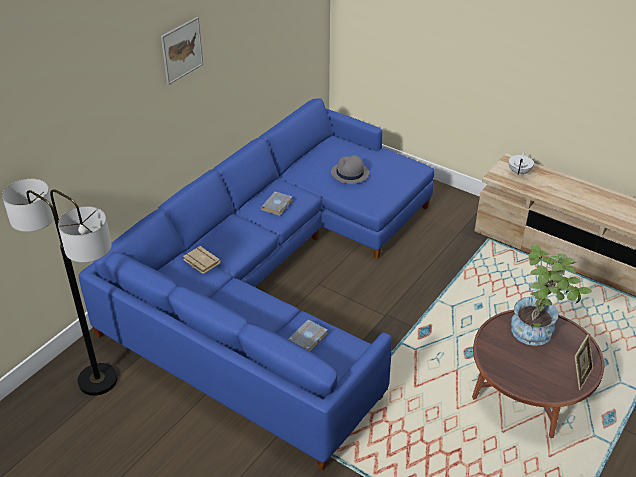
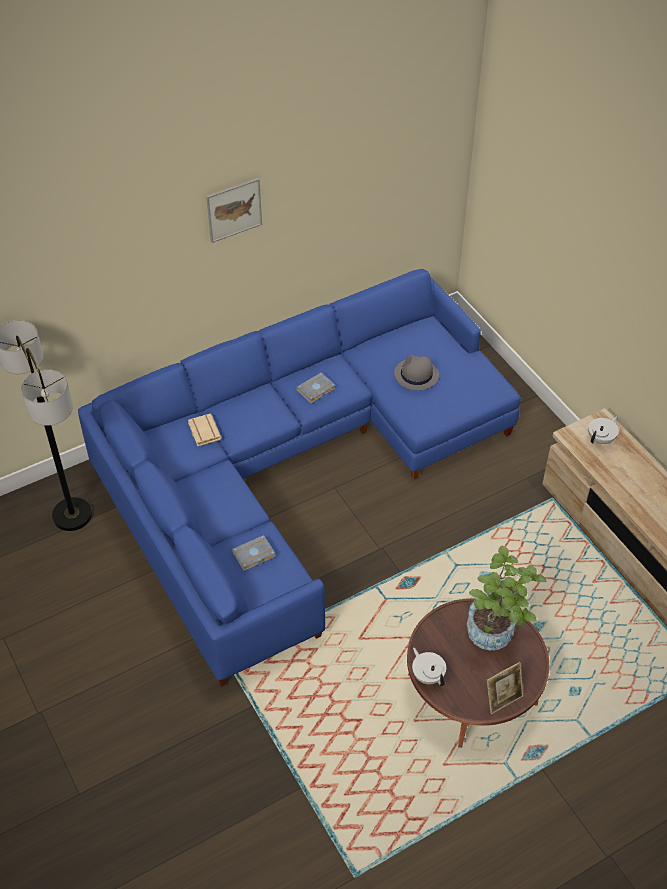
camera: 25 degrees right, 10 degrees up
none -> white teapot [412,648,446,686]

